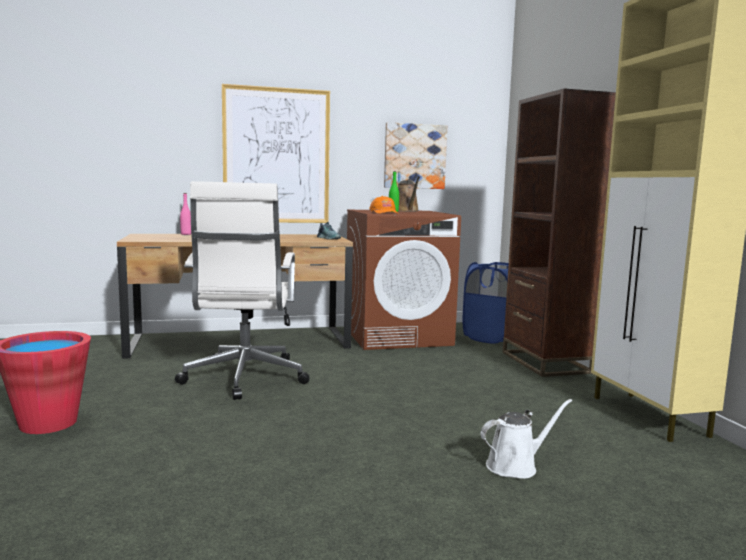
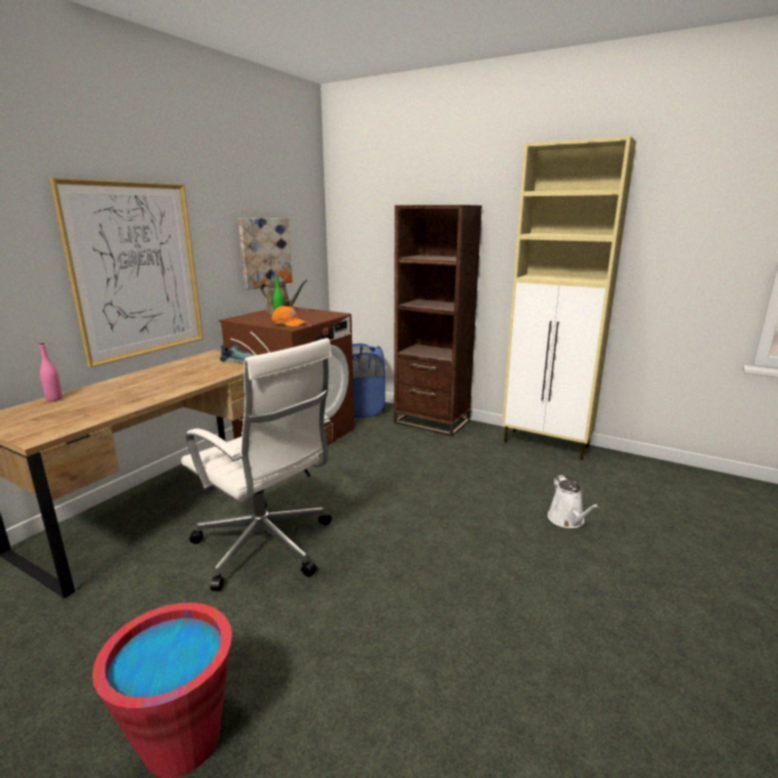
camera: 45 degrees left, 10 degrees up
white watering can [480,399,572,479] -> white watering can turned 150 degrees clockwise [548,475,599,528]

